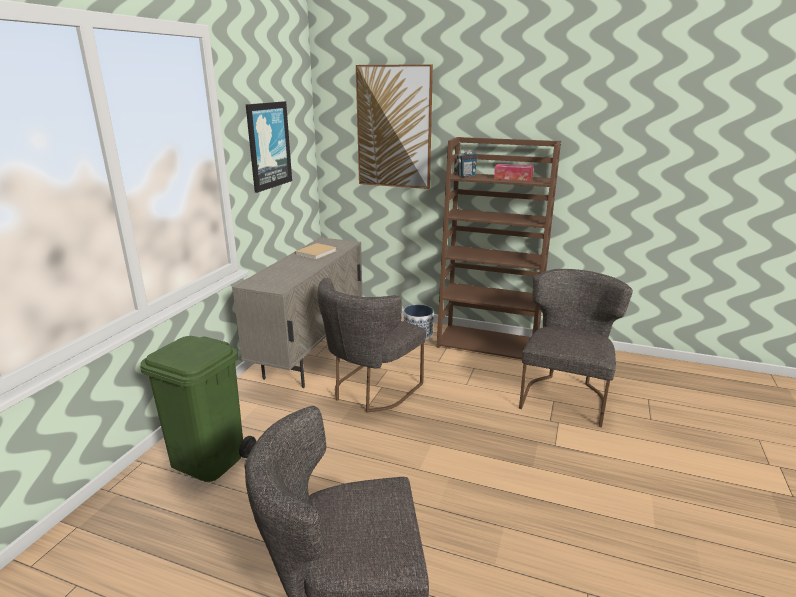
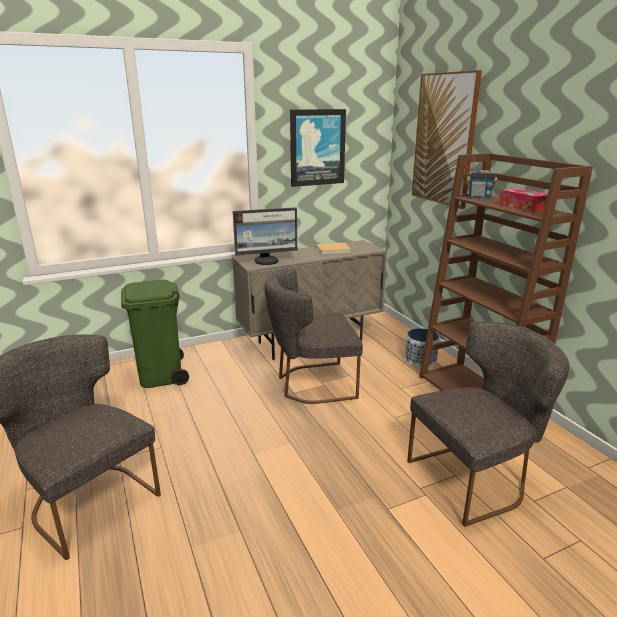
camera: 45 degrees right, 0 degrees up
none -> monitor [233,207,297,265]

